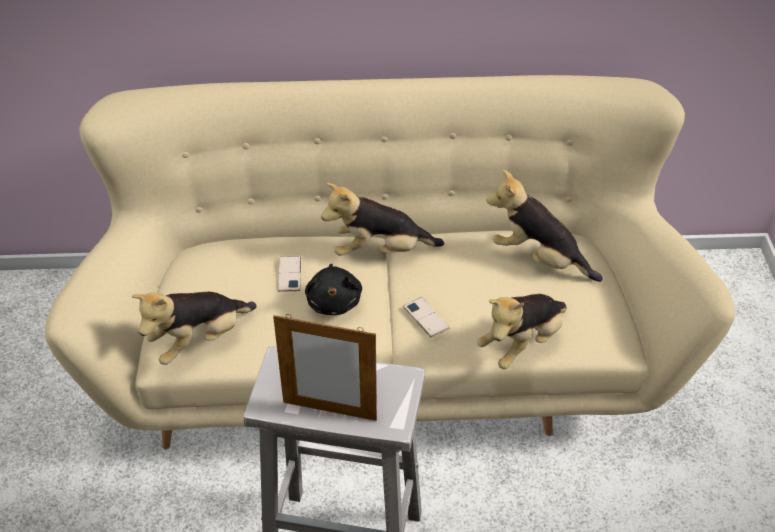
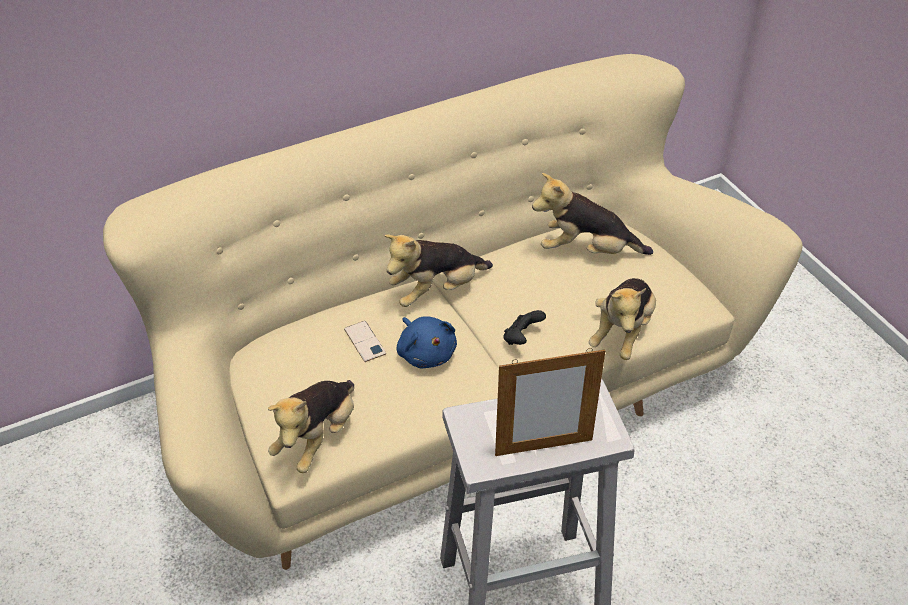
camera: 25 degrees left, 0 degrees up
black plush toy [305,264,362,315] -> blue plush toy [397,316,457,369]
phone [403,297,449,338] -> black game controller [503,310,546,345]

